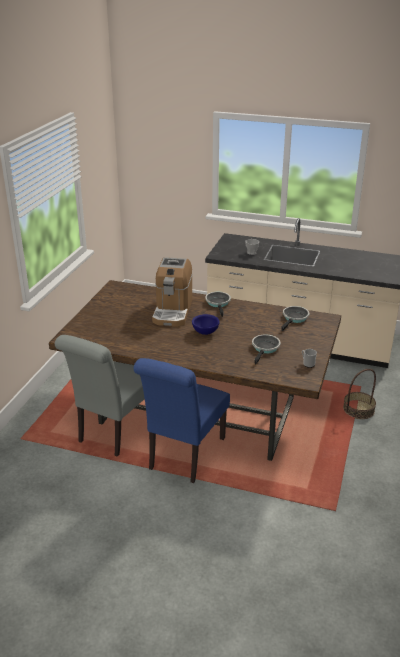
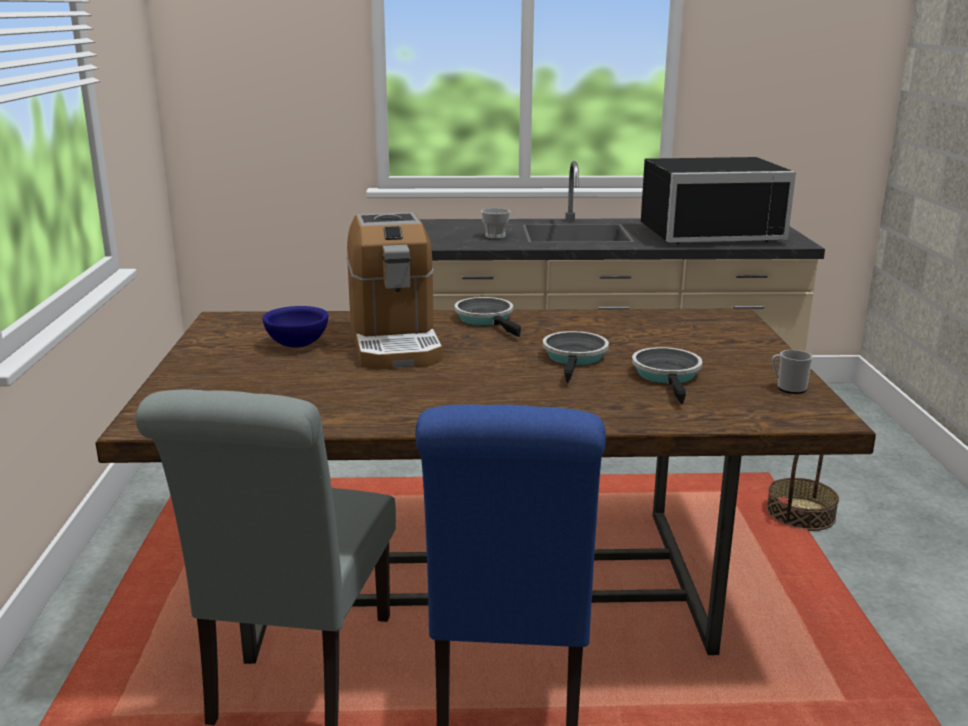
camera: 20 degrees left, 10 degrees down
blue bowl [192,314,220,335] -> blue bowl moved to [262,306,328,347]
frying pan [281,306,309,331] -> frying pan moved to [543,331,609,383]
none -> black microwave [641,157,796,244]

